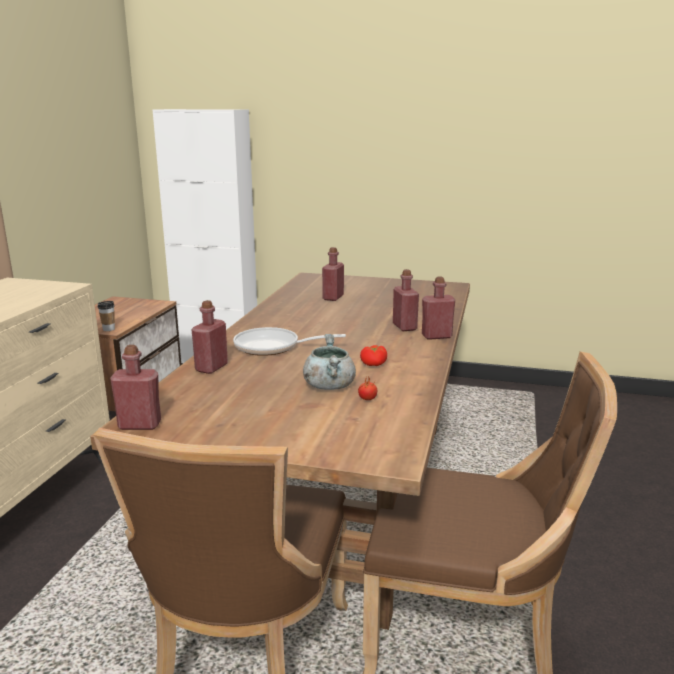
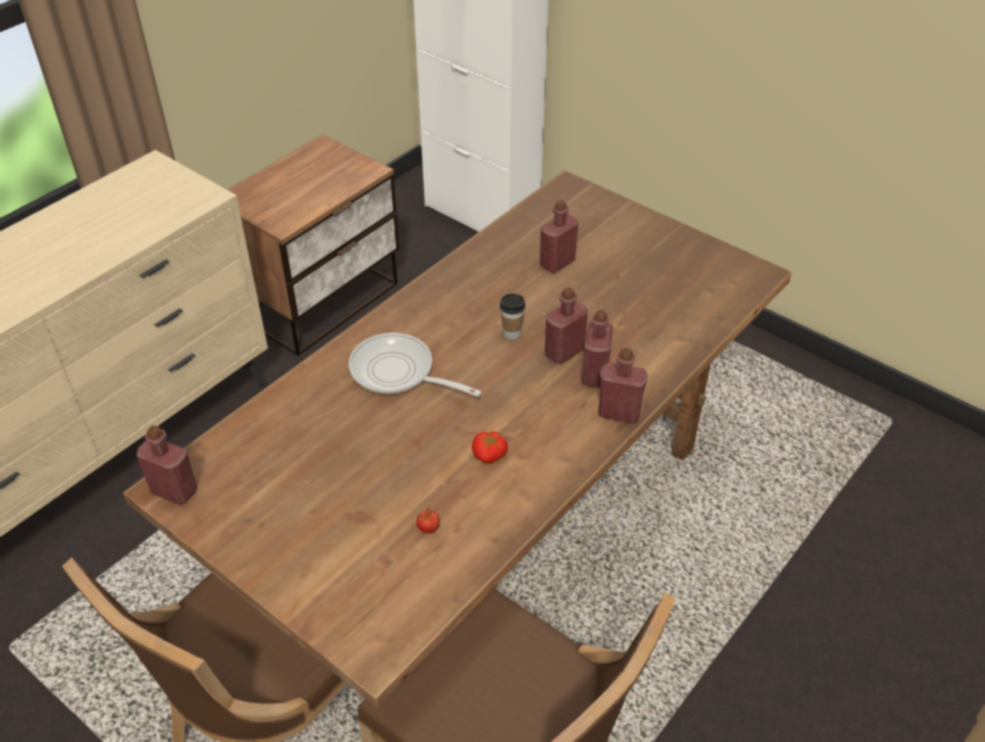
camera: 25 degrees right, 25 degrees up
cup [98,301,115,331] -> cup moved to [500,294,525,340]
red bottle [191,300,228,374] -> red bottle moved to [545,287,588,364]
grey cooking pot [303,334,356,390] -> none

